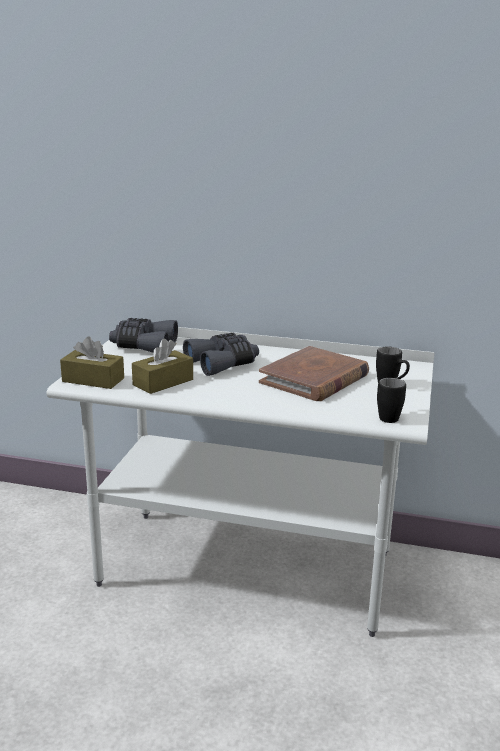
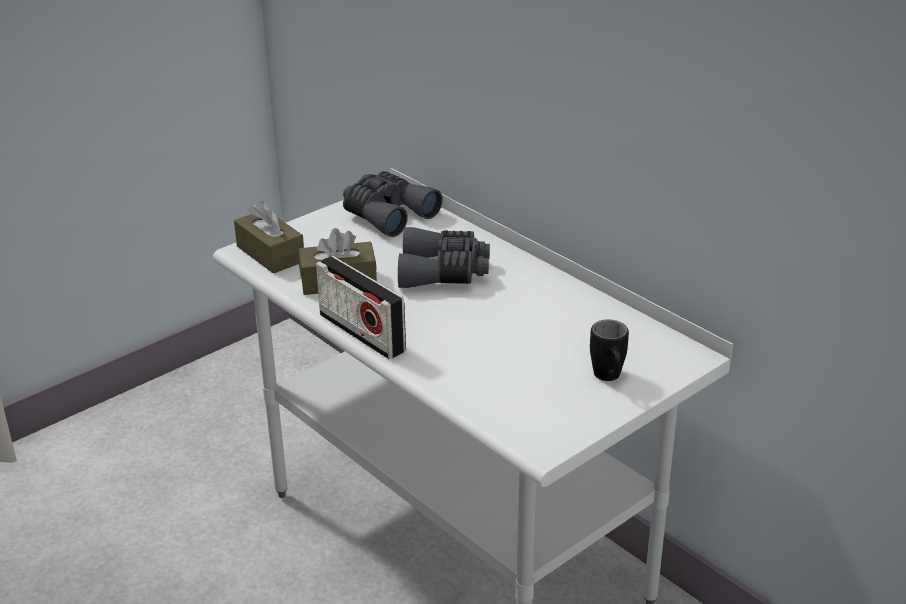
camera: 35 degrees right, 10 degrees up
brown book [259,346,369,401] -> none
black mug [377,378,406,423] -> none
none -> radio [316,256,406,359]

